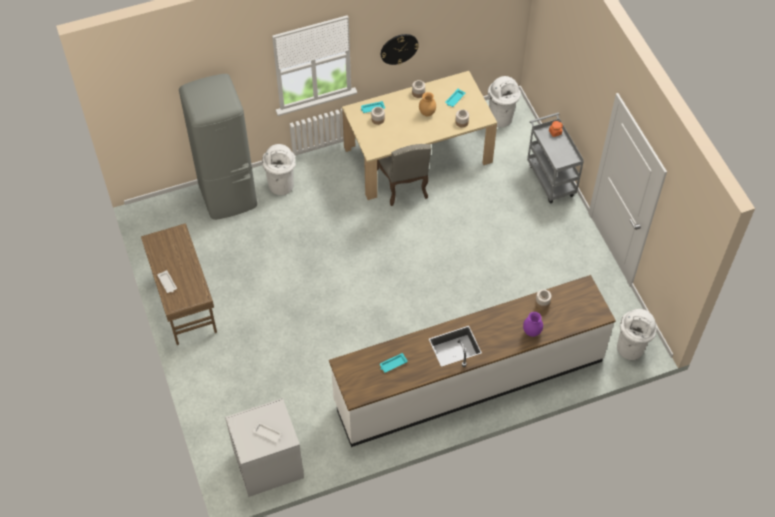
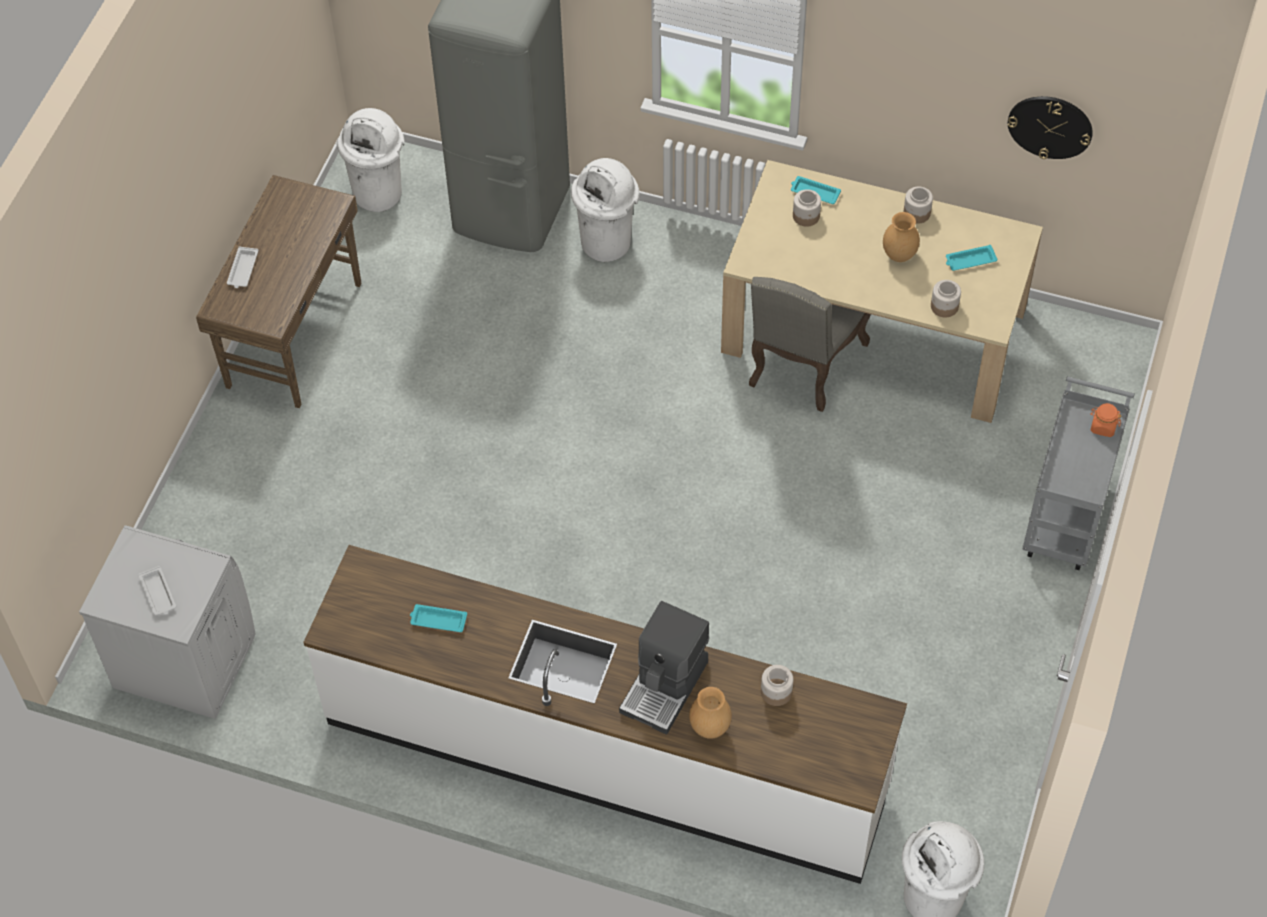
camera: 40 degrees right, 0 degrees up
wall clock [381,34,419,65] -> wall clock moved to [1008,96,1093,159]
white trash can [488,76,521,127] -> white trash can moved to [337,108,405,212]
purple vase [523,312,543,337] -> brown vase [689,687,732,739]
none -> coffee machine [619,601,709,735]

